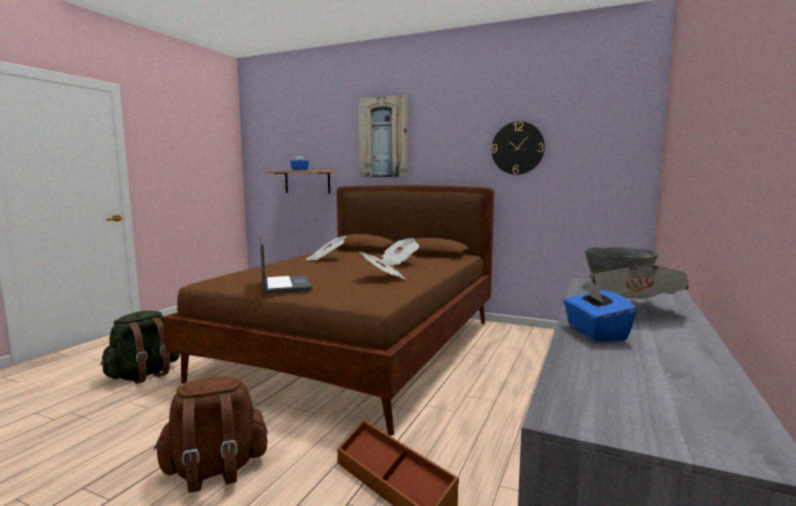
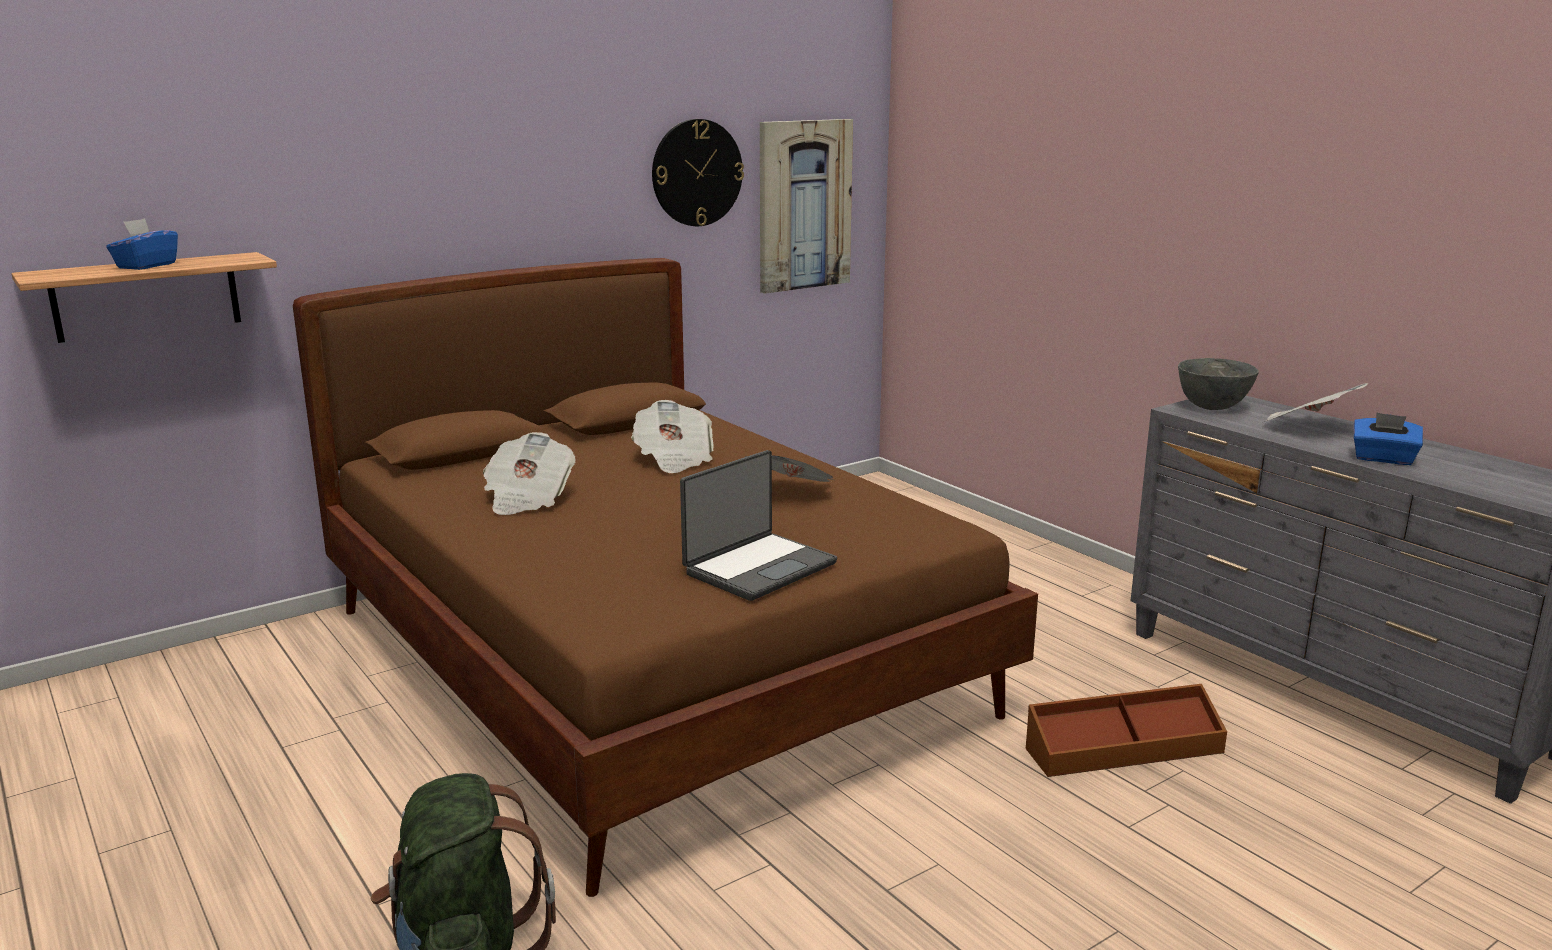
camera: 60 degrees left, 10 degrees up
brown backpack [153,376,267,493] -> none
laptop [260,237,312,294] -> laptop turned 120 degrees clockwise [680,450,837,601]
picture [359,95,407,177] -> picture moved to [760,119,853,294]

